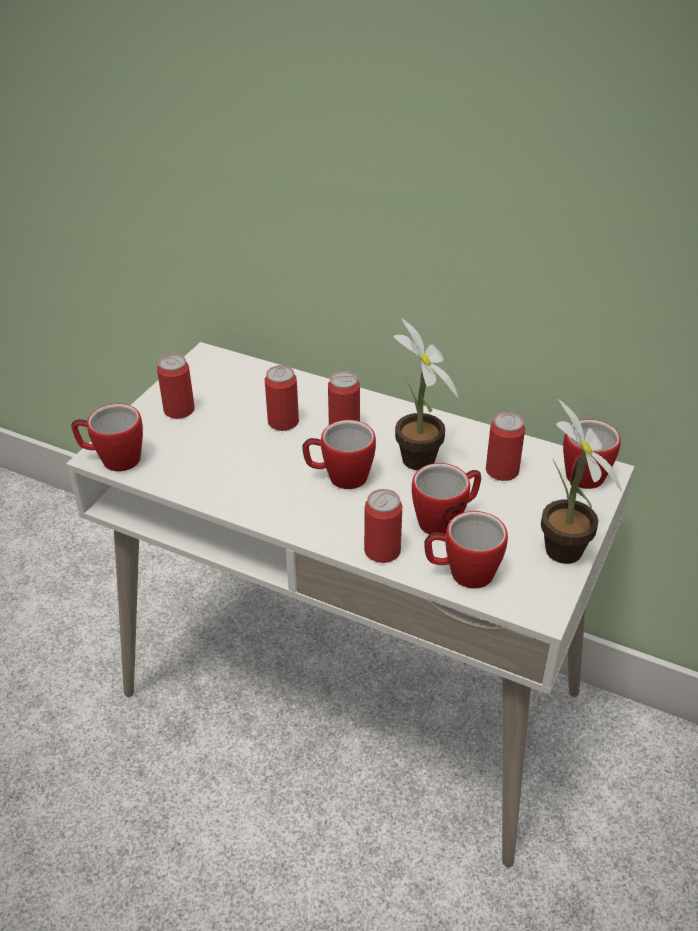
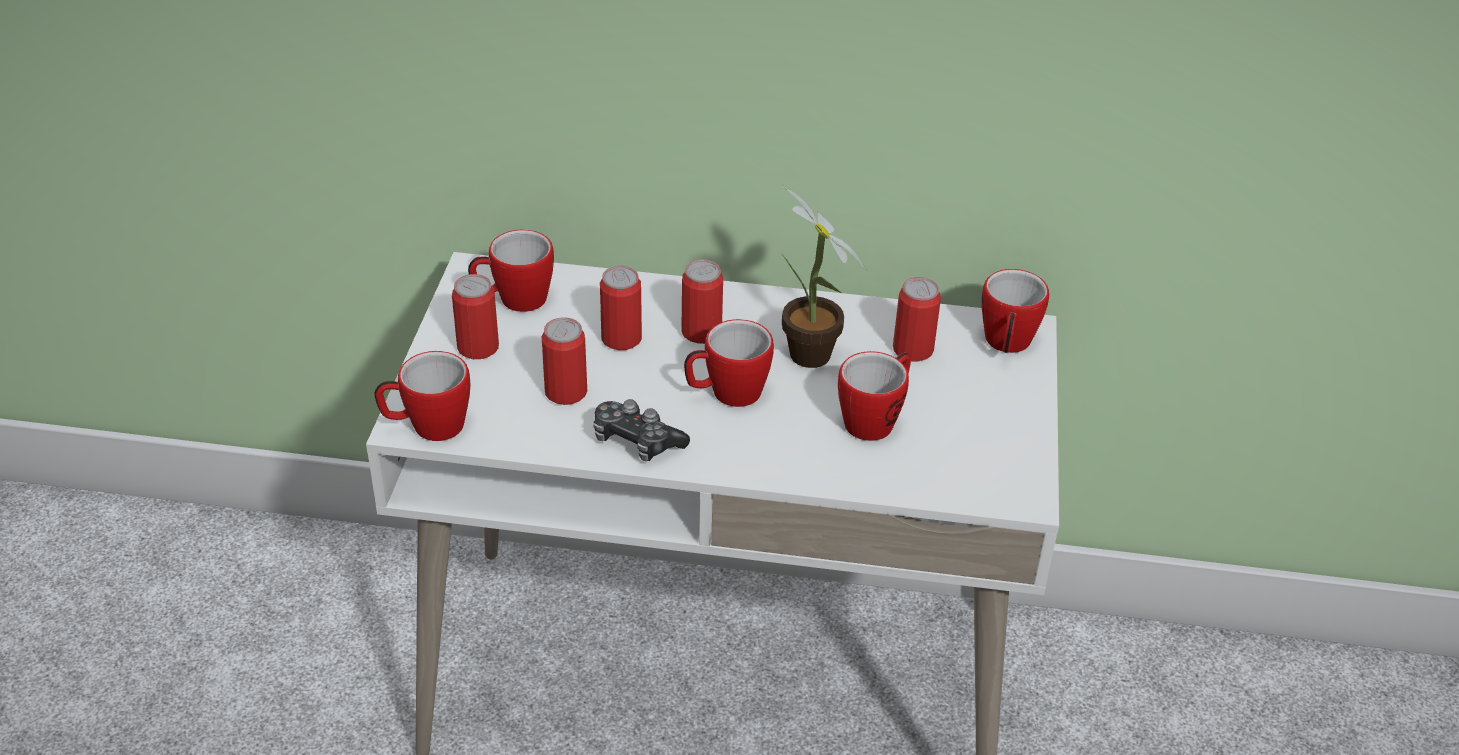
camera: 20 degrees left, 0 degrees up
can [364,489,402,563] -> can moved to [542,317,587,405]
mug [424,511,508,589] -> mug moved to [468,230,554,312]
potted plant [541,399,622,564] -> none
none -> game controller [593,399,690,461]

